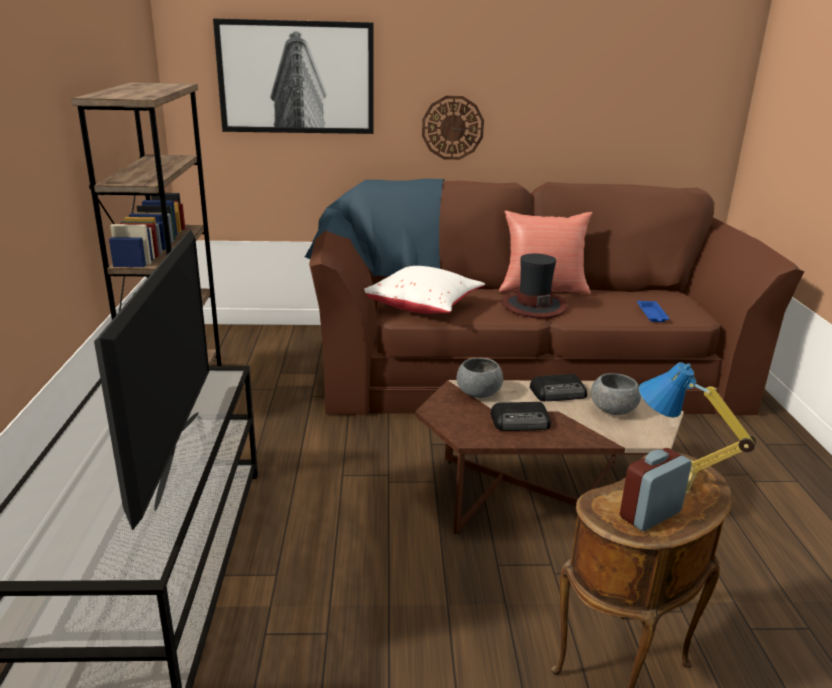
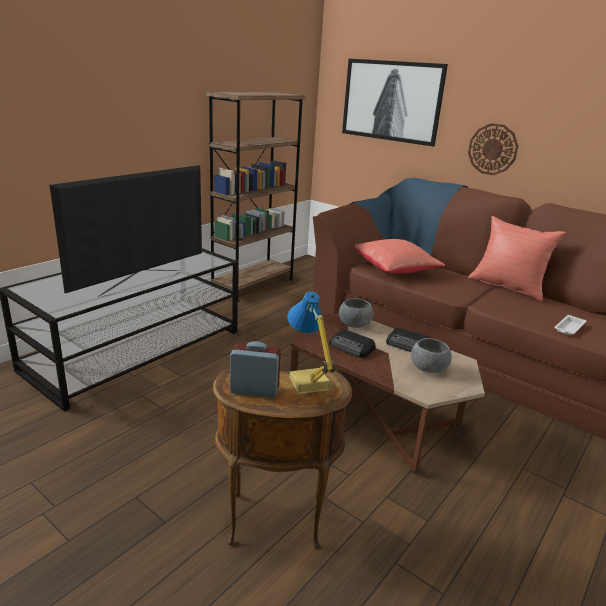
camera: 40 degrees right, 0 degrees up
white pillow [364,266,485,314] -> red pillow [355,239,445,273]
hat [501,254,567,319] -> none
blue tray [637,301,670,322] -> white tray [554,315,586,335]

